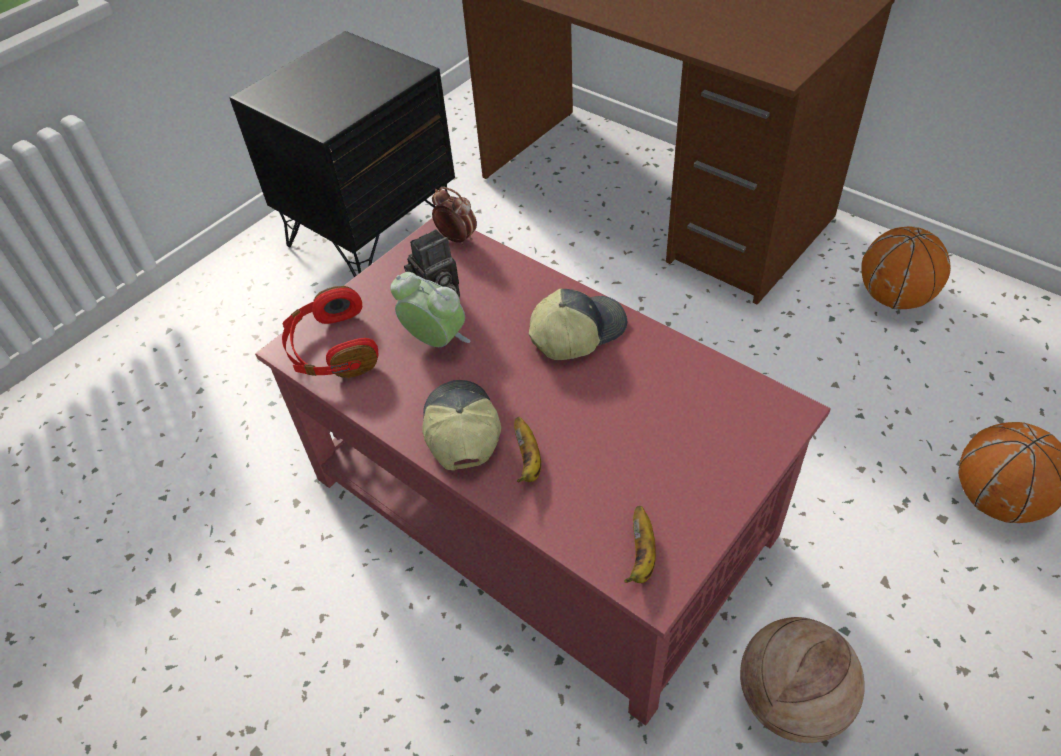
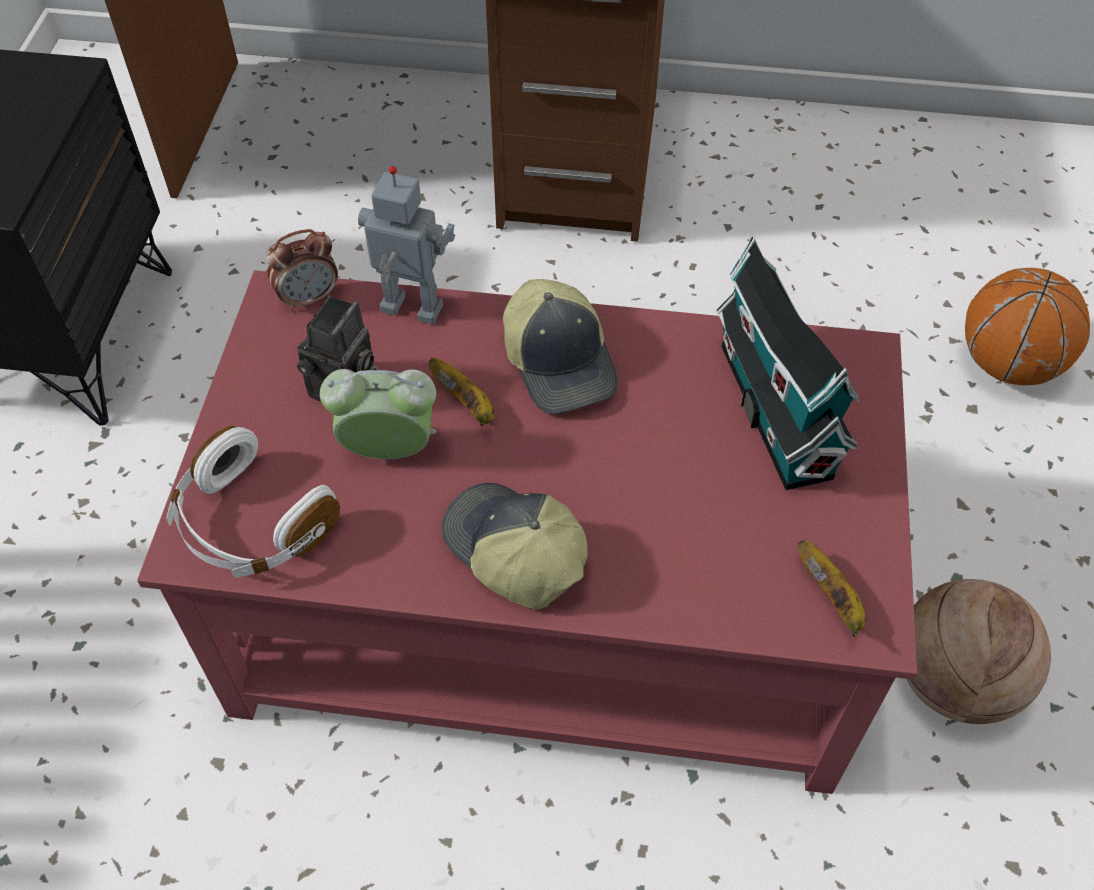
camera: 35 degrees left, 5 degrees up
red headphones [282,286,378,378] -> white headphones [166,426,340,578]
alarm clock [432,187,477,246] -> alarm clock turned 150 degrees clockwise [266,229,338,311]
banana [514,417,541,482] -> banana moved to [428,358,494,426]
cap [529,289,627,360] -> cap turned 135 degrees clockwise [503,279,618,414]
basketball [861,227,951,309] -> none
none -> toy robot [358,166,455,324]
none -> toy house [716,237,859,490]

